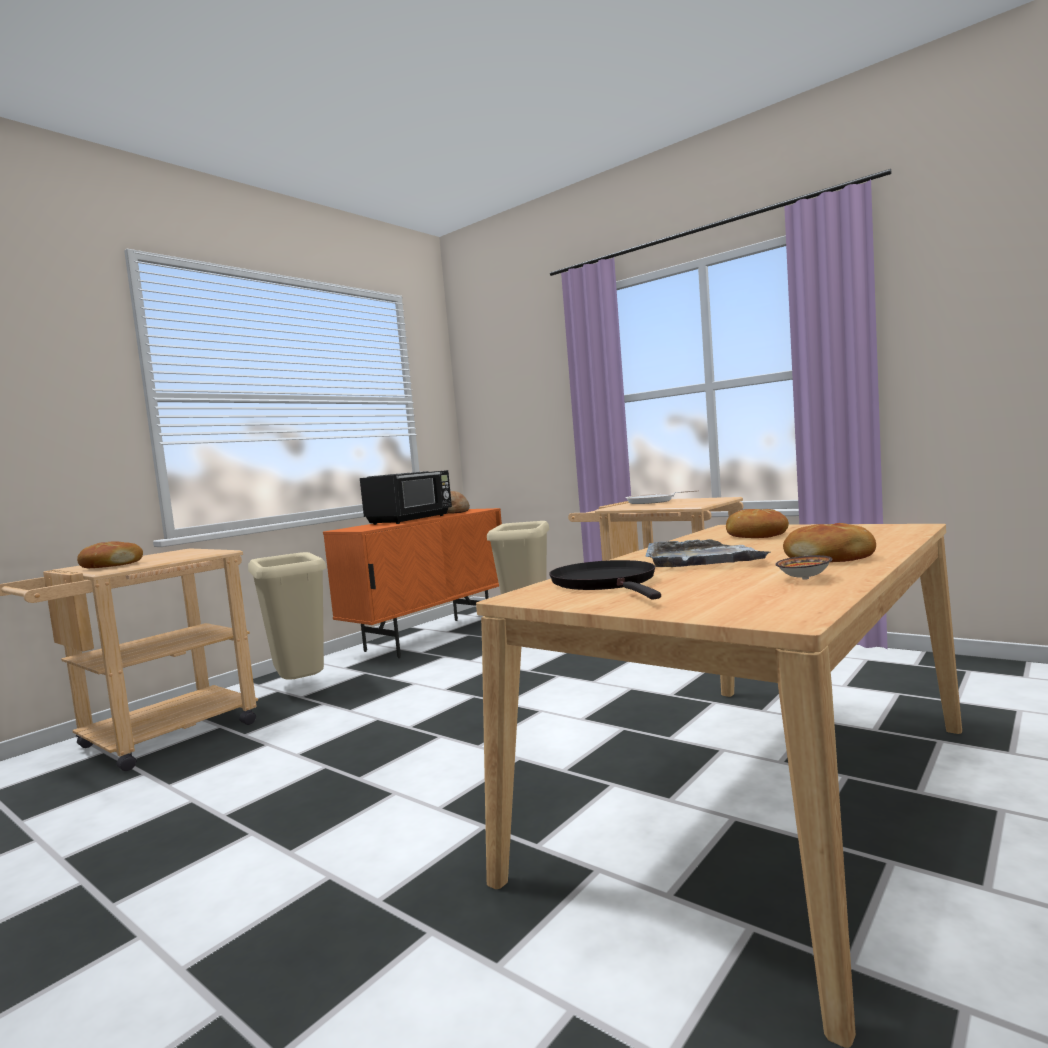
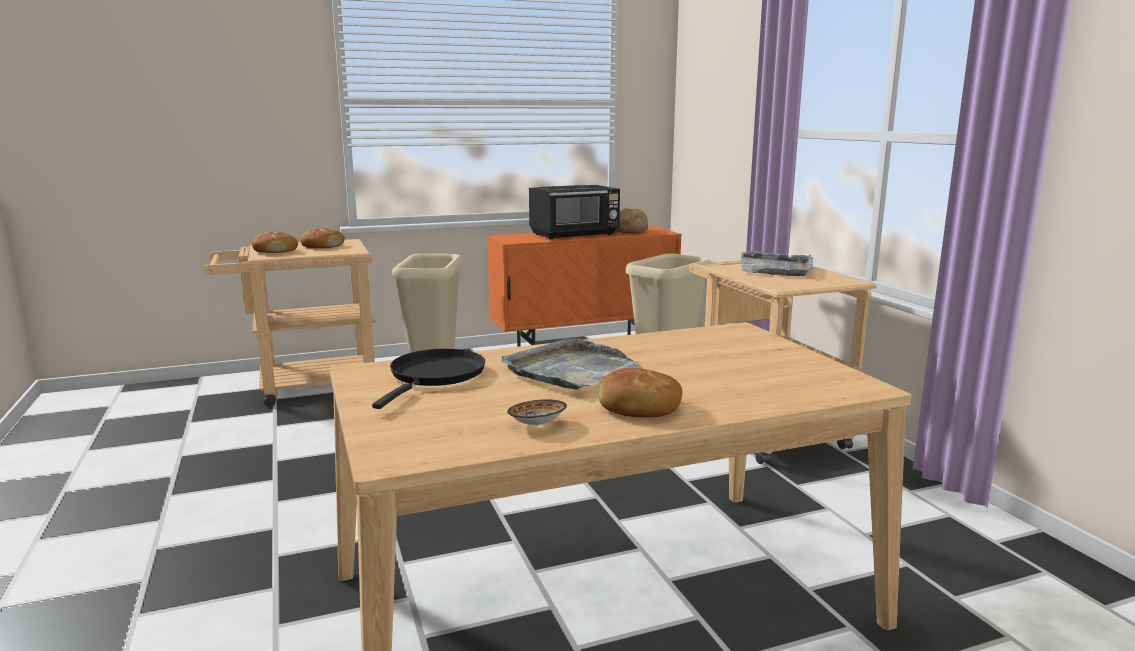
camera: 30 degrees right, 10 degrees up
frying pan [625,490,699,504] -> grey tray [741,251,813,276]
bread [726,509,789,538] -> bread moved to [300,228,345,248]

